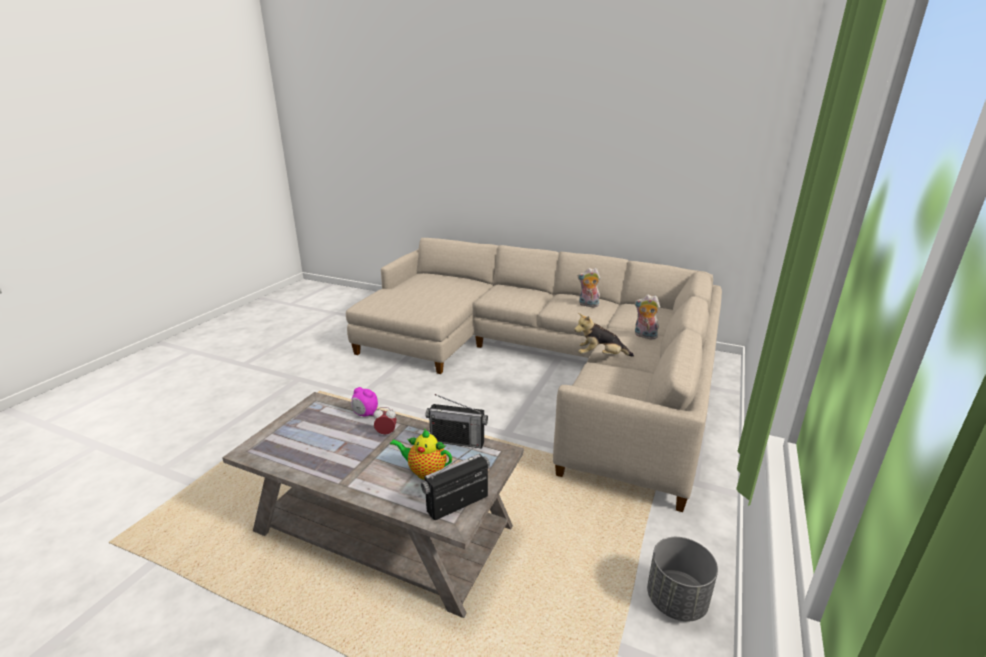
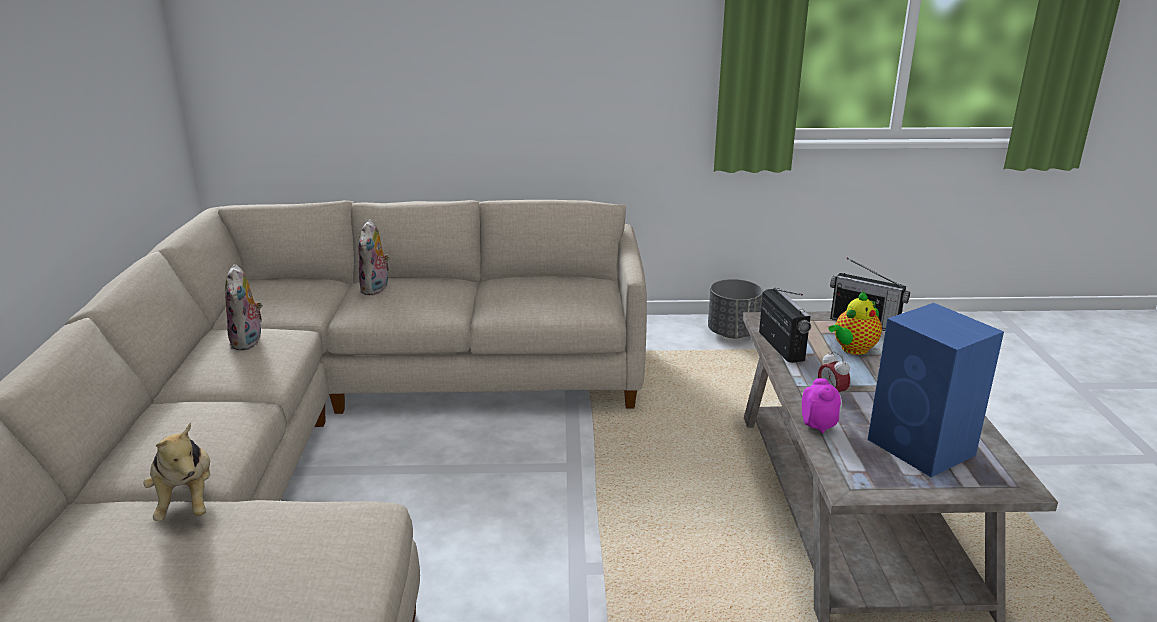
camera: 115 degrees left, 0 degrees up
teapot [390,429,452,480] -> teapot turned 60 degrees clockwise [829,291,882,355]
plush toy [574,313,634,357] -> plush toy moved to [143,423,210,521]
none -> blue speaker [868,303,1004,477]

